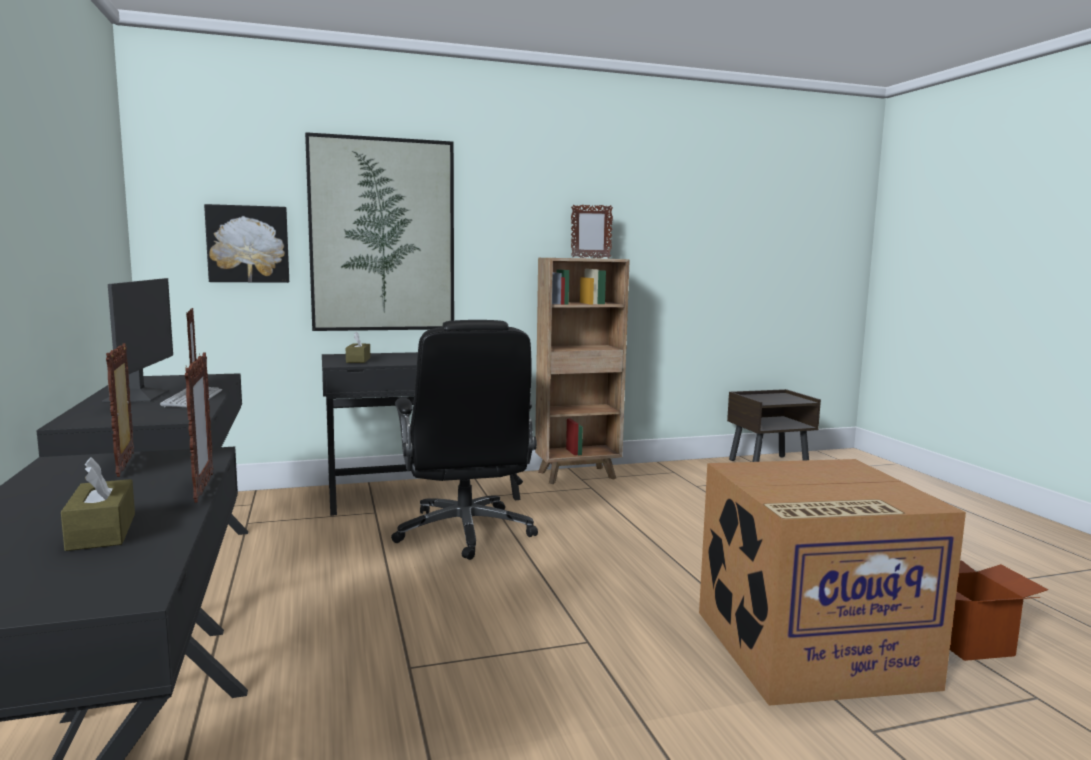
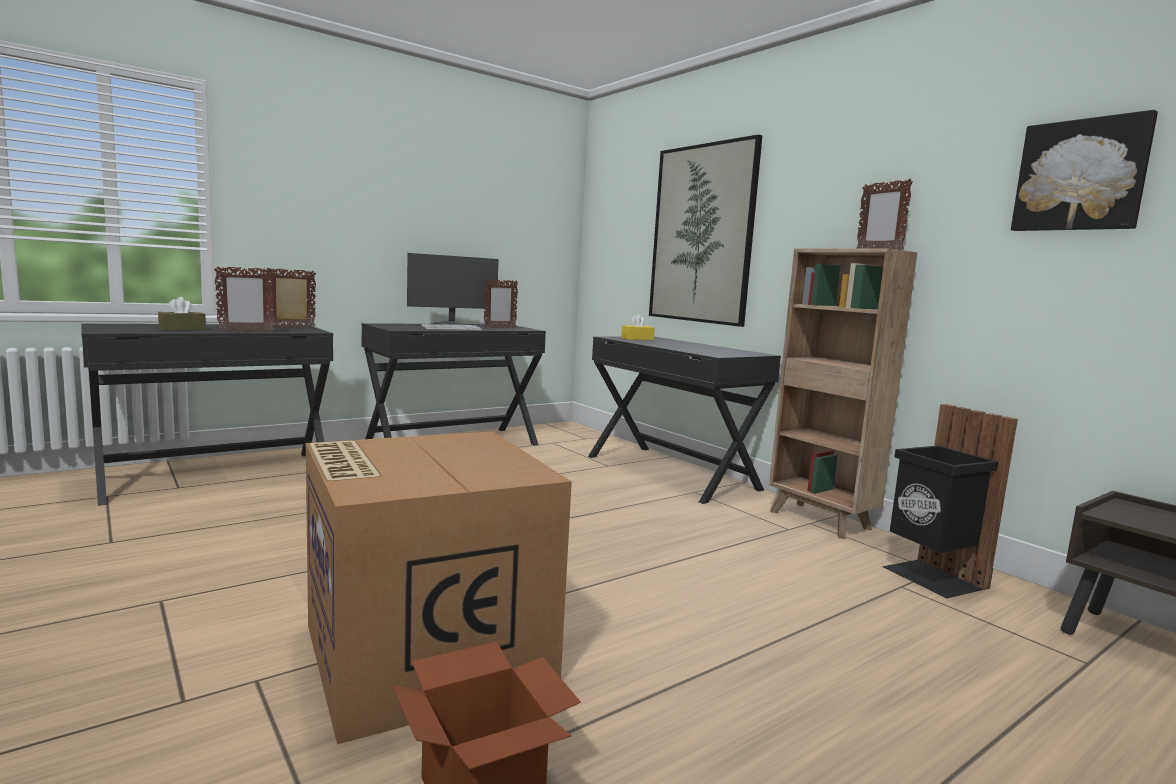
camera: 70 degrees right, 0 degrees up
picture [204,204,289,283] -> picture moved to [1011,110,1158,231]
brown tissue box [346,331,370,363] -> yellow tissue box [621,314,655,340]
black office chair [391,320,538,560] -> none
none -> black trash can [882,404,1018,598]

